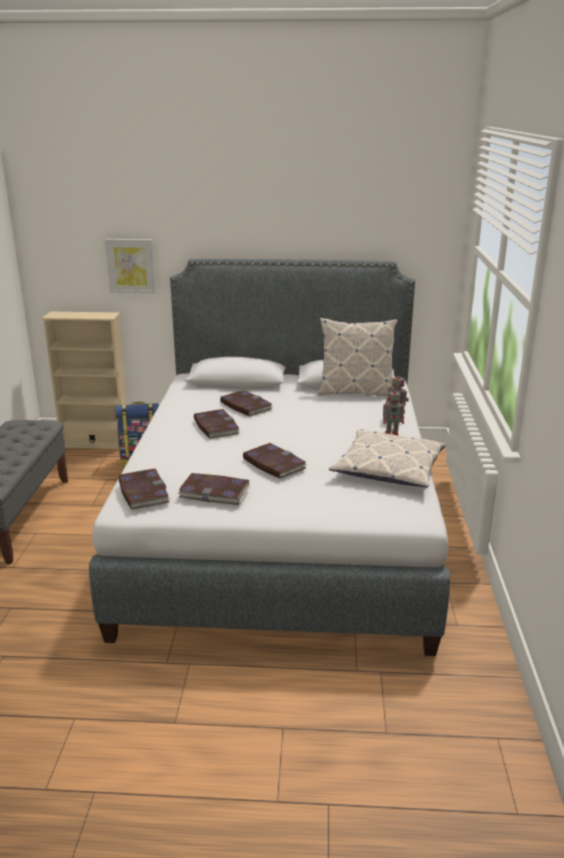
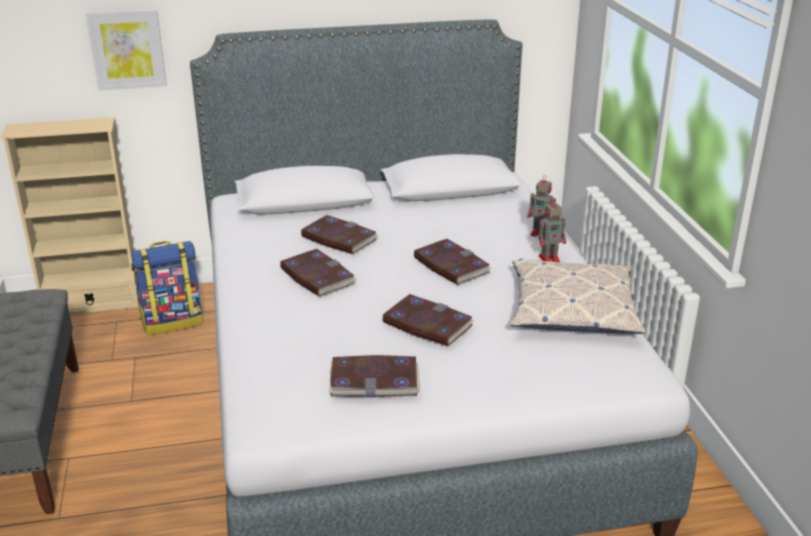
camera: 15 degrees left, 5 degrees up
book [118,468,170,510] -> book moved to [414,239,491,285]
pillow [317,318,398,396] -> none

